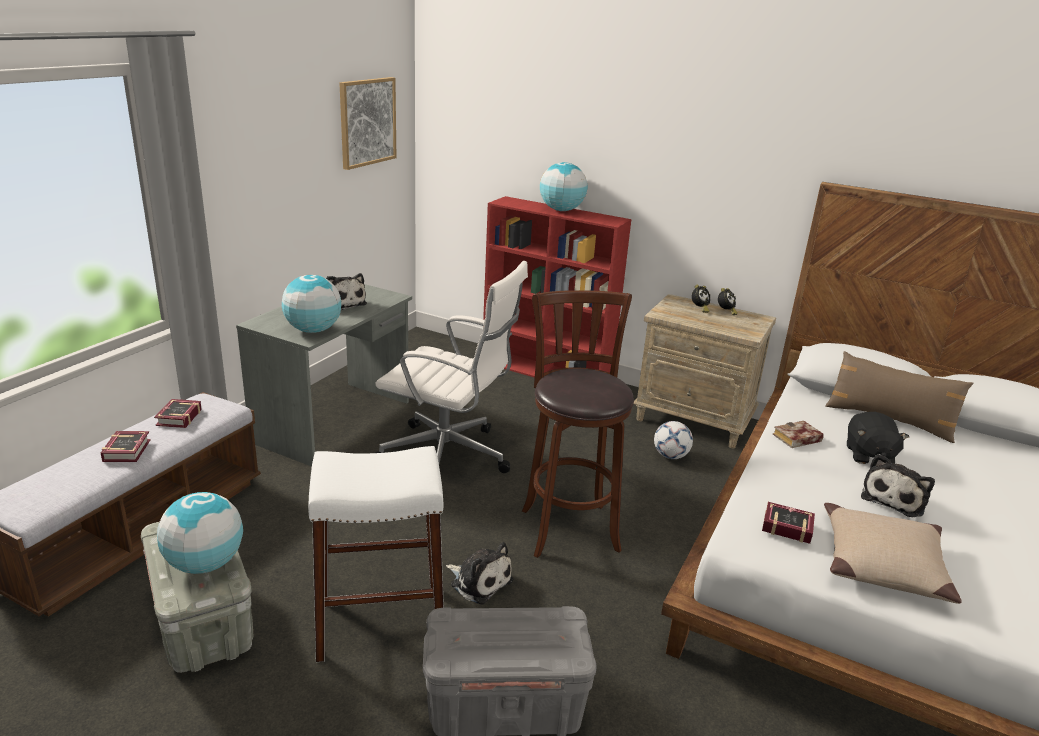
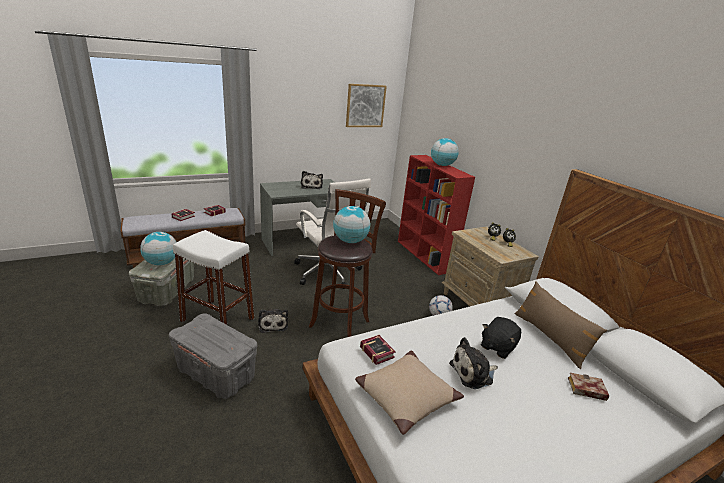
camera: 35 degrees right, 0 degrees up
globe [282,275,341,333] -> globe moved to [333,206,370,243]
book [773,421,824,448] -> book moved to [568,373,609,401]

